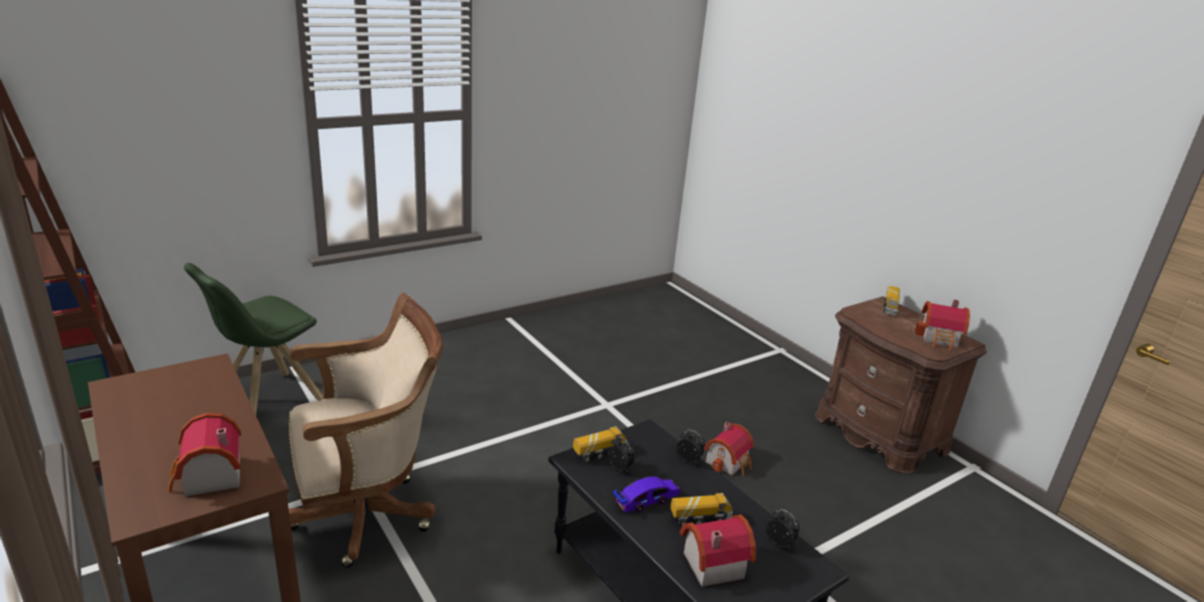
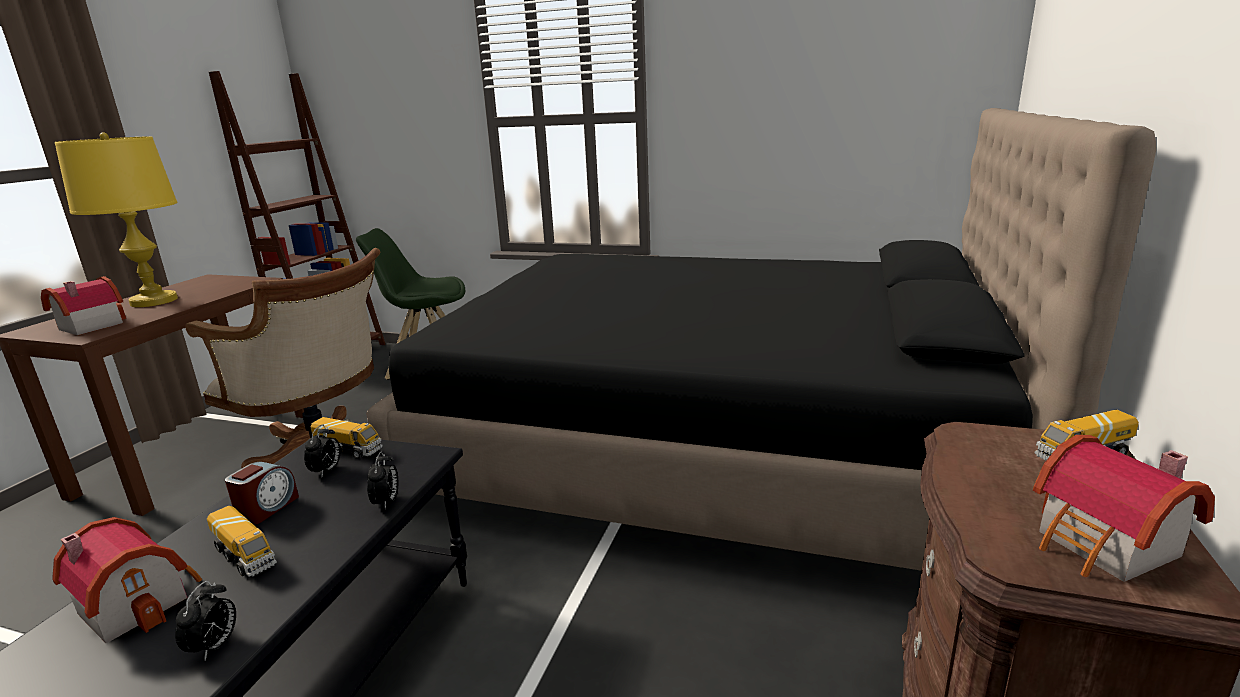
camera: 55 degrees right, 5 degrees down
toy car [613,476,680,513] -> alarm clock [225,461,299,525]
toy house [704,422,754,476] -> none
none -> yellow table lamp [55,132,178,307]
none -> black bed [366,108,1156,571]

